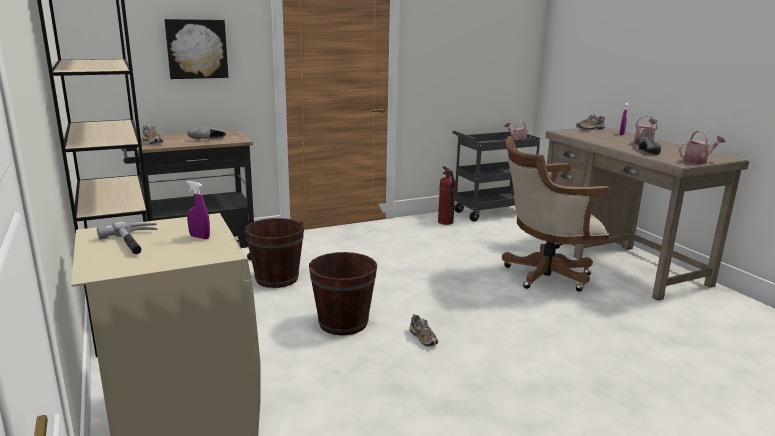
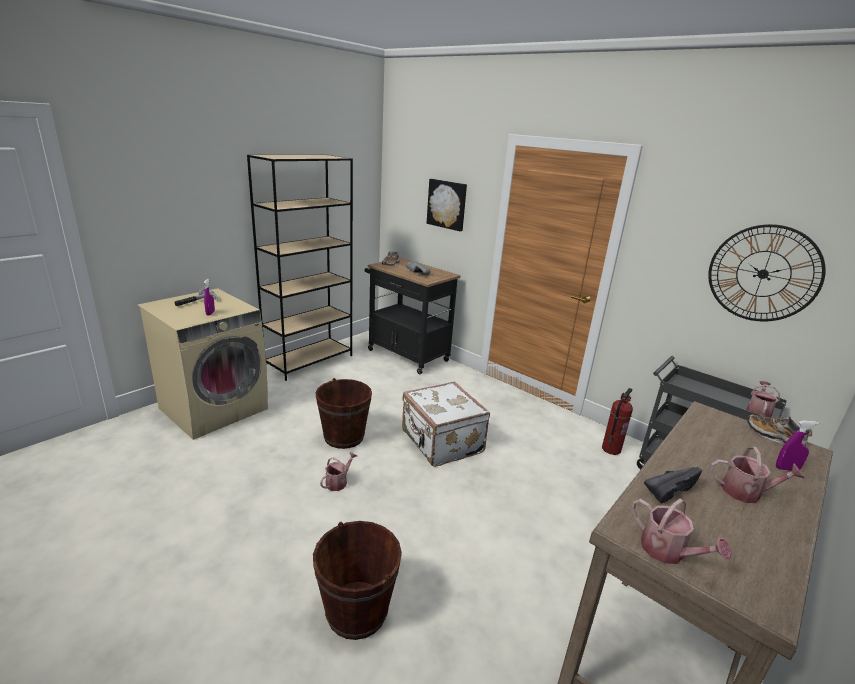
camera: 65 degrees right, 5 degrees up
brown bucket [245,218,304,288] -> brown bucket moved to [313,521,402,640]
shoe [410,314,438,347] -> watering can [320,452,357,491]
office chair [502,136,612,292] -> none
none -> white suitcase [402,382,490,467]
none -> wall clock [708,224,826,322]

